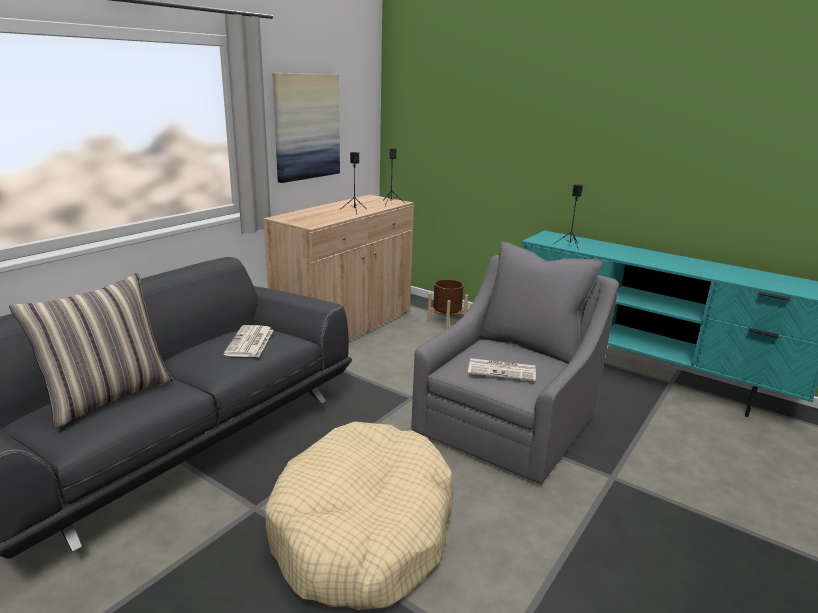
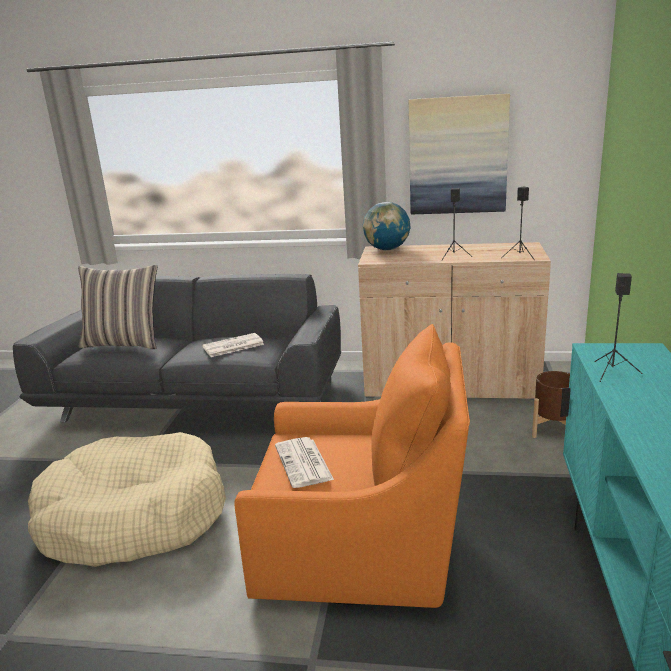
camera: 65 degrees right, 0 degrees up
grey armchair [411,241,620,485] -> orange armchair [234,324,470,608]
none -> globe [363,202,411,250]

